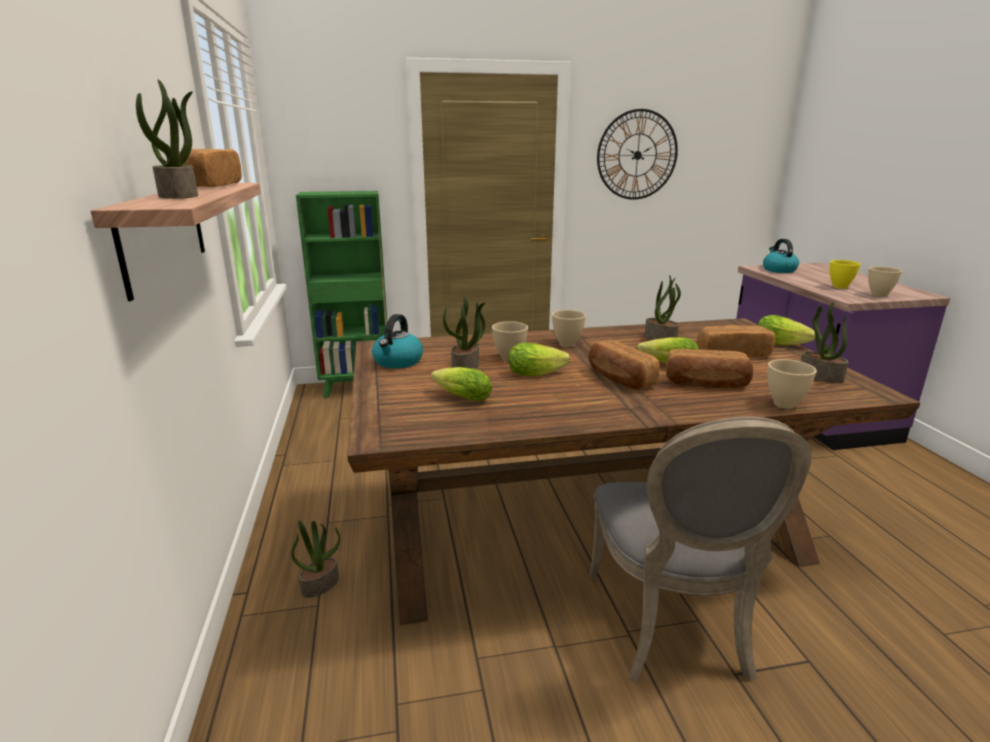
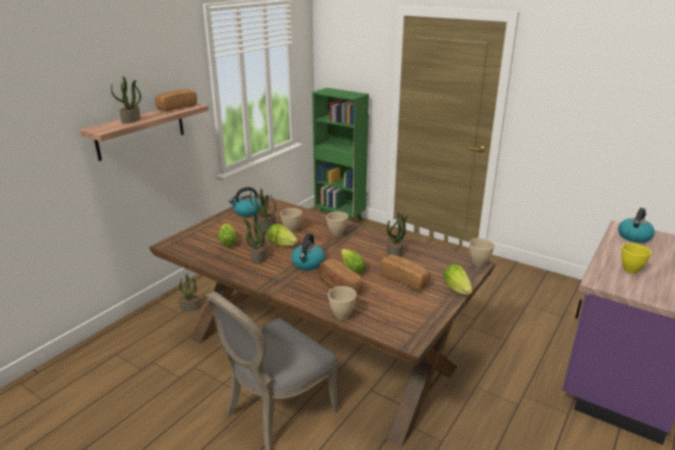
camera: 45 degrees right, 5 degrees up
bread [588,340,660,390] -> kettle [291,233,325,270]
wall clock [597,109,678,200] -> none
potted plant [801,301,849,383] -> potted plant moved to [243,214,269,263]
beige bowl [868,266,902,297] -> beige bowl moved to [469,238,494,267]

